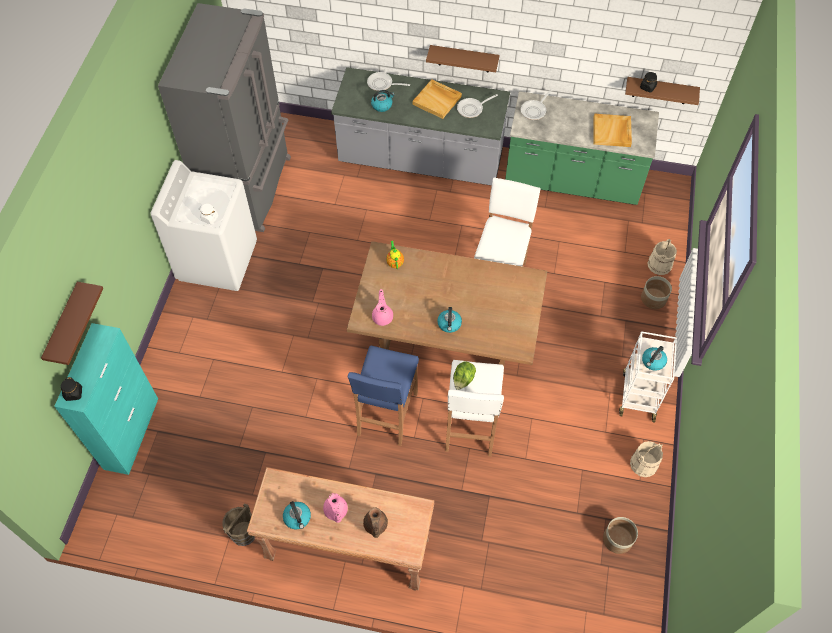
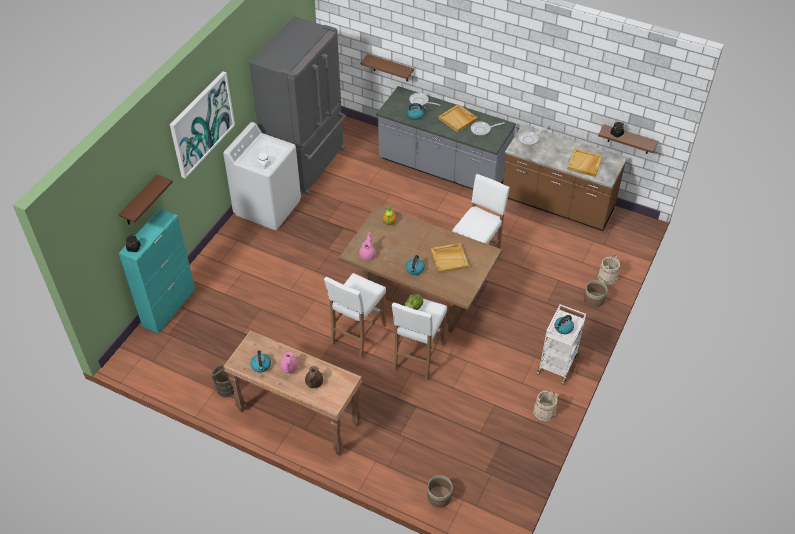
camera: 15 degrees right, 10 degrees down
blue stool [348,345,419,446] -> white stool [324,273,386,358]
brown shelf [426,45,499,73] -> brown shelf moved to [360,54,414,81]
green counter [505,91,659,205] -> brown counter [503,124,627,231]
planter [603,517,638,554] -> planter moved to [427,476,453,508]
none -> picture [170,71,235,179]
none -> beige tray [430,243,469,274]

